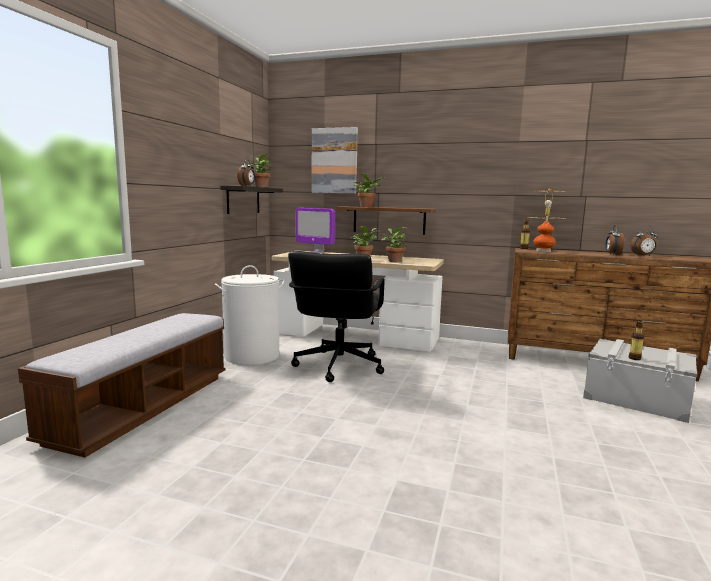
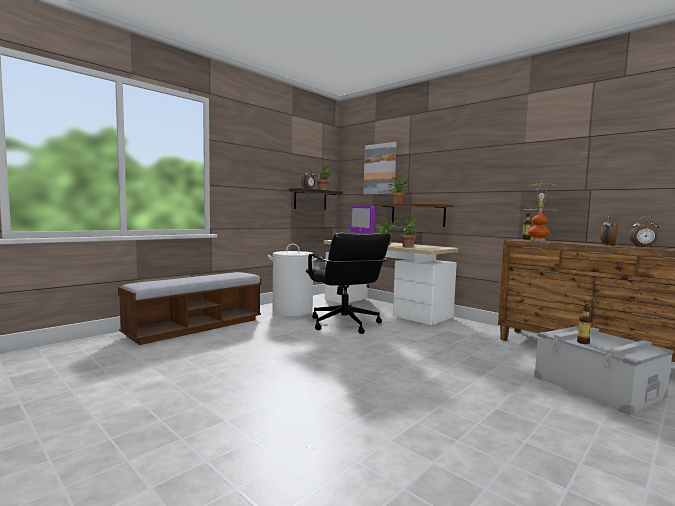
camera: 25 degrees right, 5 degrees down
black office chair [288,251,384,382] -> black office chair turned 60 degrees counterclockwise [306,233,391,334]

